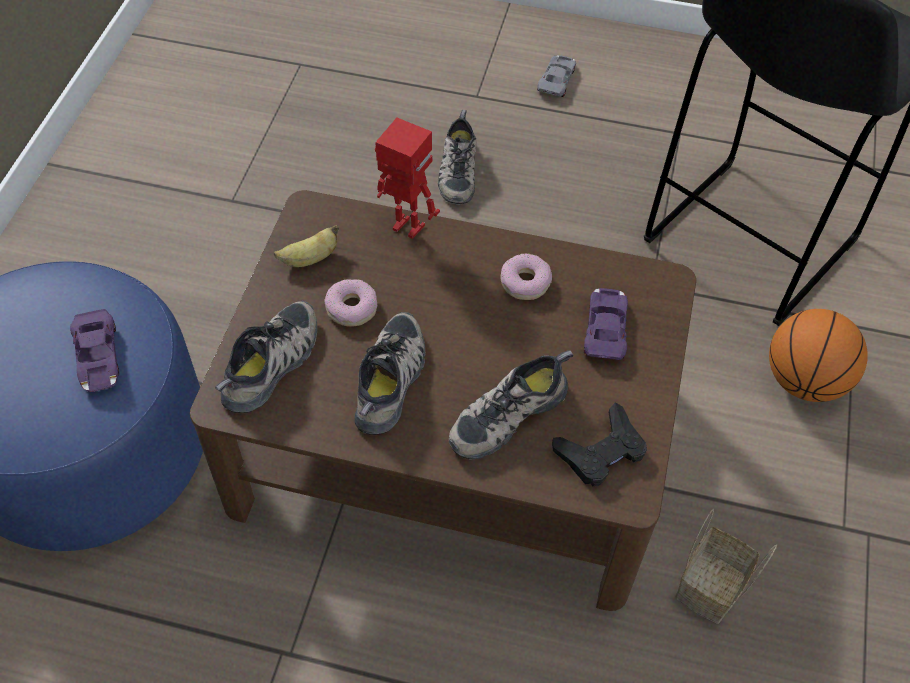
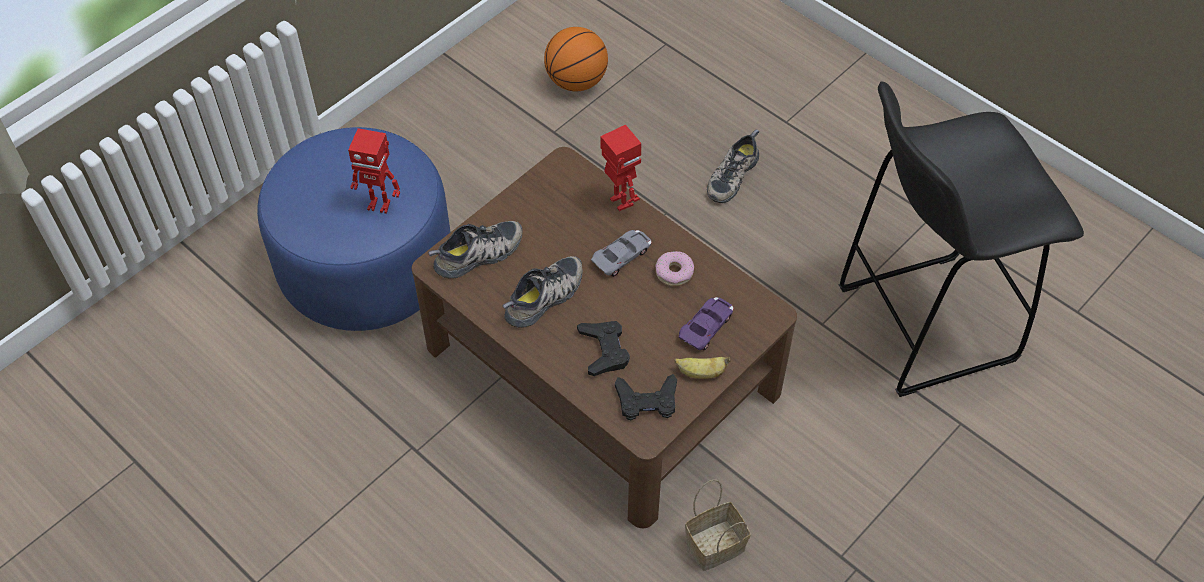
camera: 30 degrees right, 0 degrees up
purple toy car [70,309,119,392] -> toy robot [348,128,400,214]
banana [274,225,339,267] -> banana moved to [674,357,731,379]
donut [324,279,377,327] -> none
shoe [449,350,574,460] -> black game controller [577,321,630,376]
grey toy car [537,55,576,97] -> grey toy car moved to [591,230,652,277]
basketball [769,309,868,402] -> basketball moved to [544,27,608,91]

